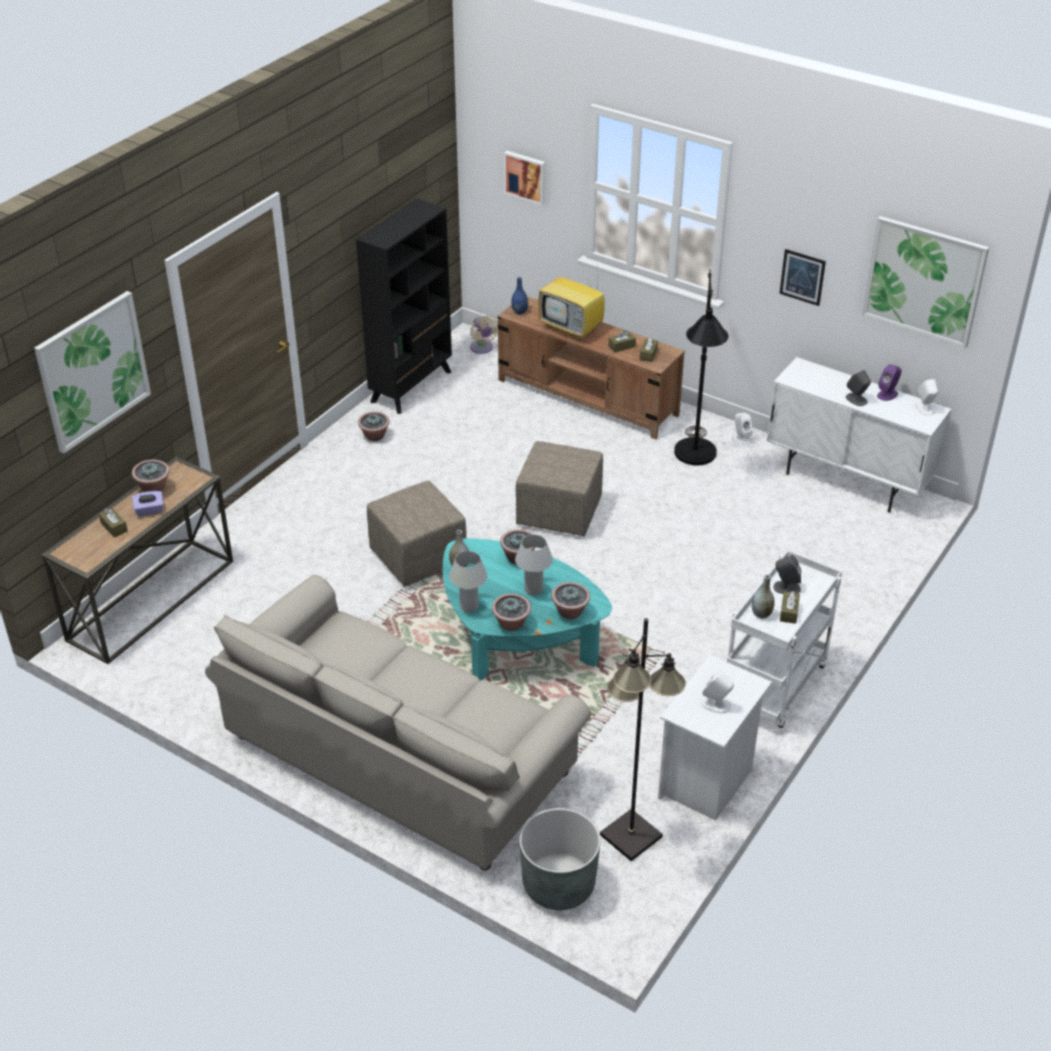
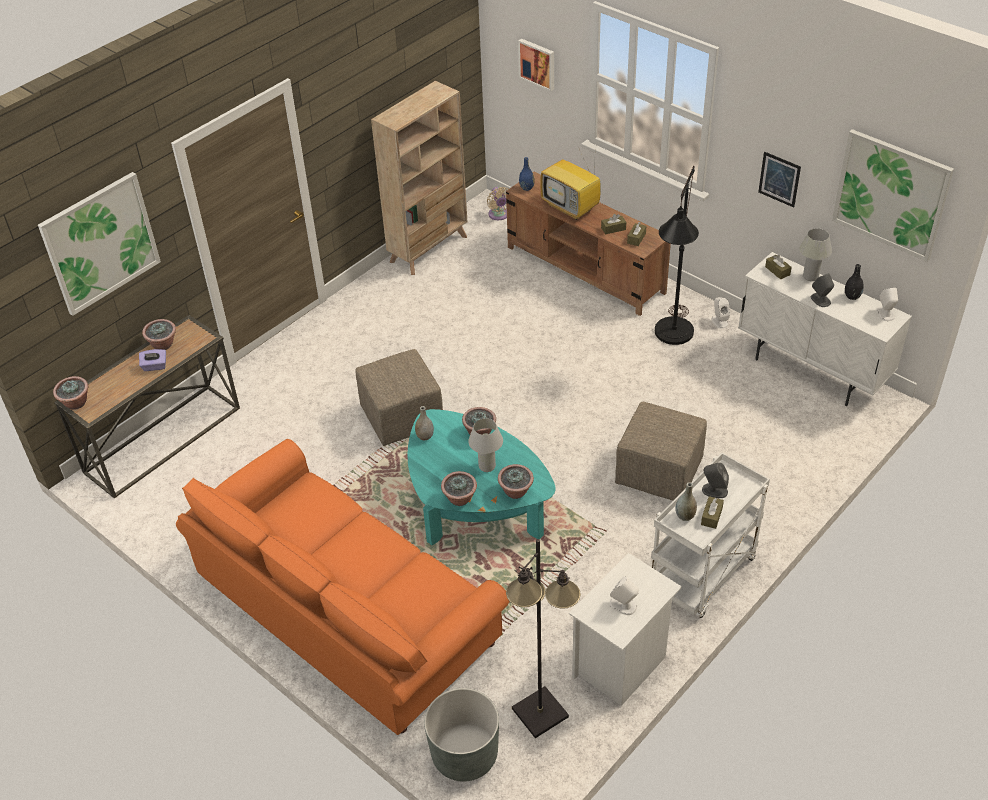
camera: 10 degrees right, 5 degrees up
brown tissue box [99,508,128,537] -> brown tissue box moved to [765,255,792,280]
beige sofa [205,575,591,871] -> orange sofa [176,439,510,735]
black bookcase [356,199,452,414] -> beige bookcase [371,81,467,275]
potted plant [358,412,390,441] -> potted plant moved to [53,376,88,410]
white table lamp [449,551,487,613] -> white table lamp moved to [800,228,832,281]
beige ottoman [515,441,603,536] -> beige ottoman moved to [615,402,707,501]
purple speaker [877,364,902,401] -> black vase [845,264,864,300]

